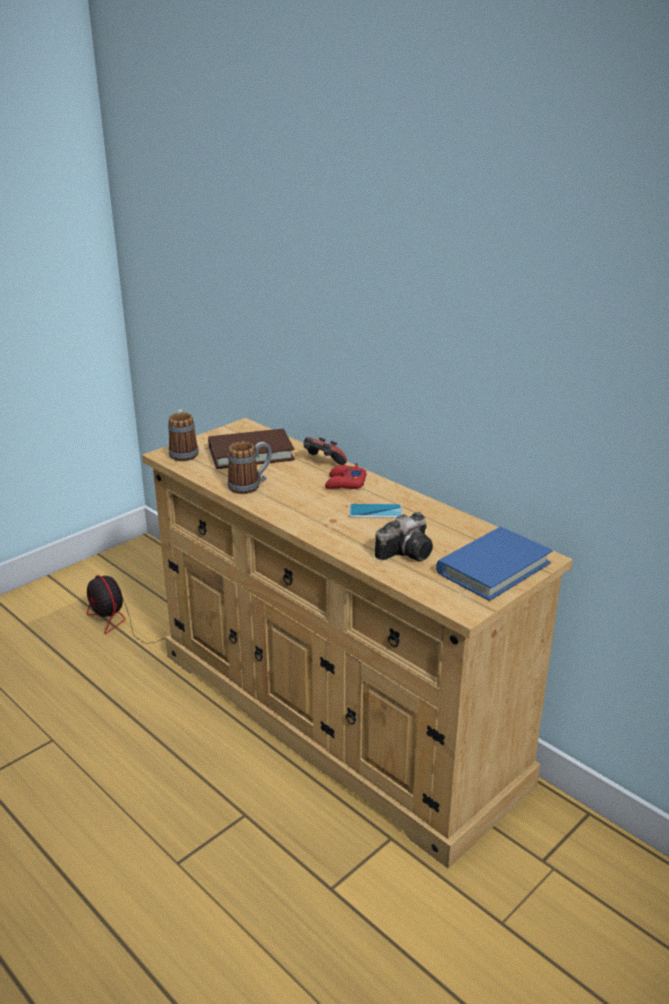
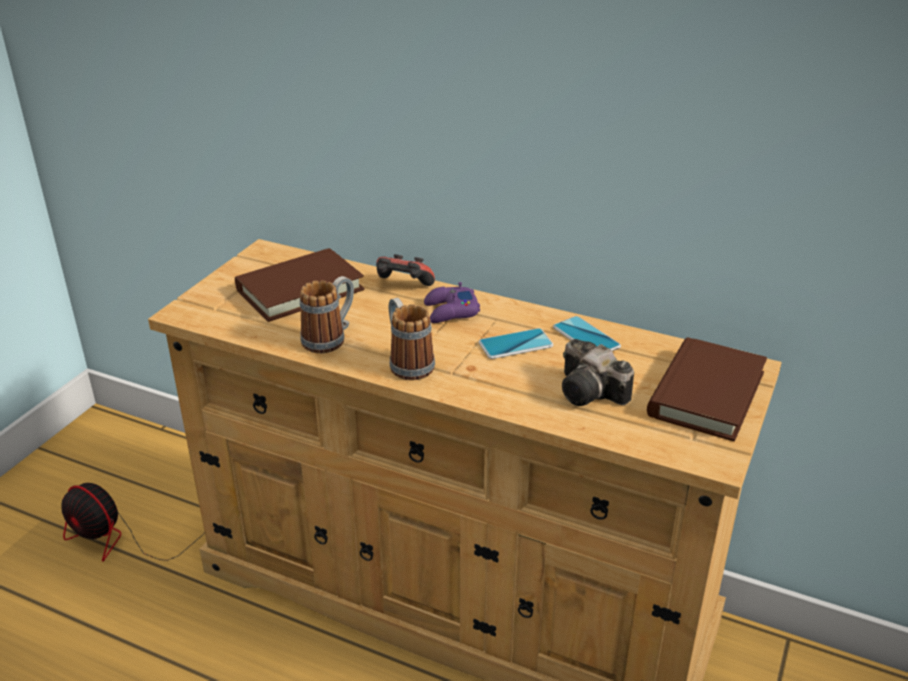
camera: 20 degrees left, 5 degrees up
mug [168,409,199,461] -> mug moved to [389,298,435,380]
red game controller [325,463,367,489] -> purple game controller [424,282,480,323]
camera [375,512,433,561] -> camera turned 105 degrees clockwise [562,339,634,406]
blue book [436,527,553,601] -> brown book [647,337,767,441]
none -> phone [553,316,621,351]

